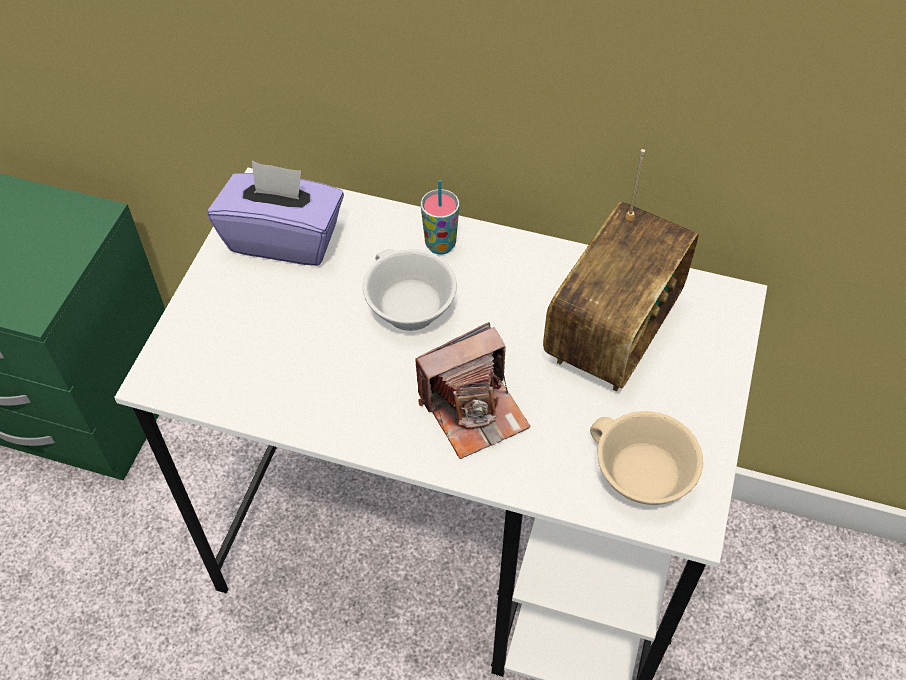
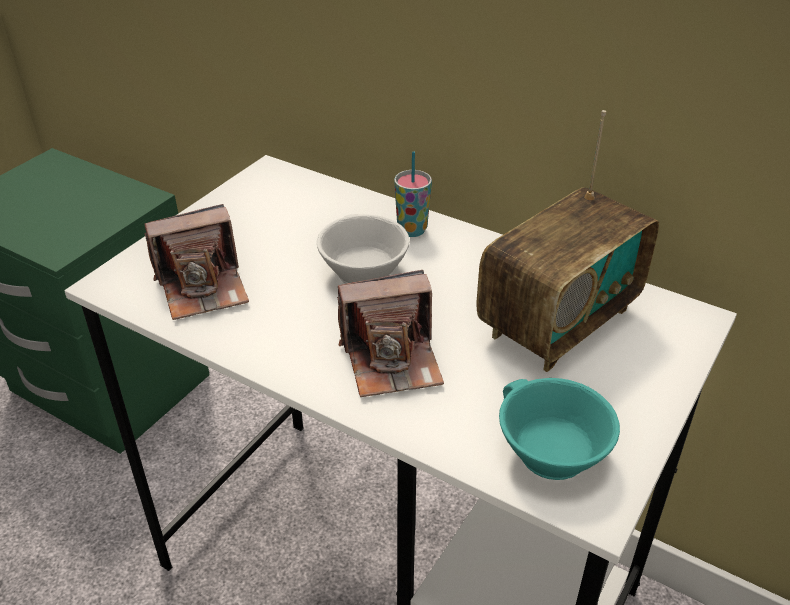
camera: 15 degrees right, 15 degrees down
purple tissue box [208,161,344,266] -> none
beige cup [590,411,703,505] -> turquoise cup [499,378,620,480]
none -> camera [144,204,249,320]

